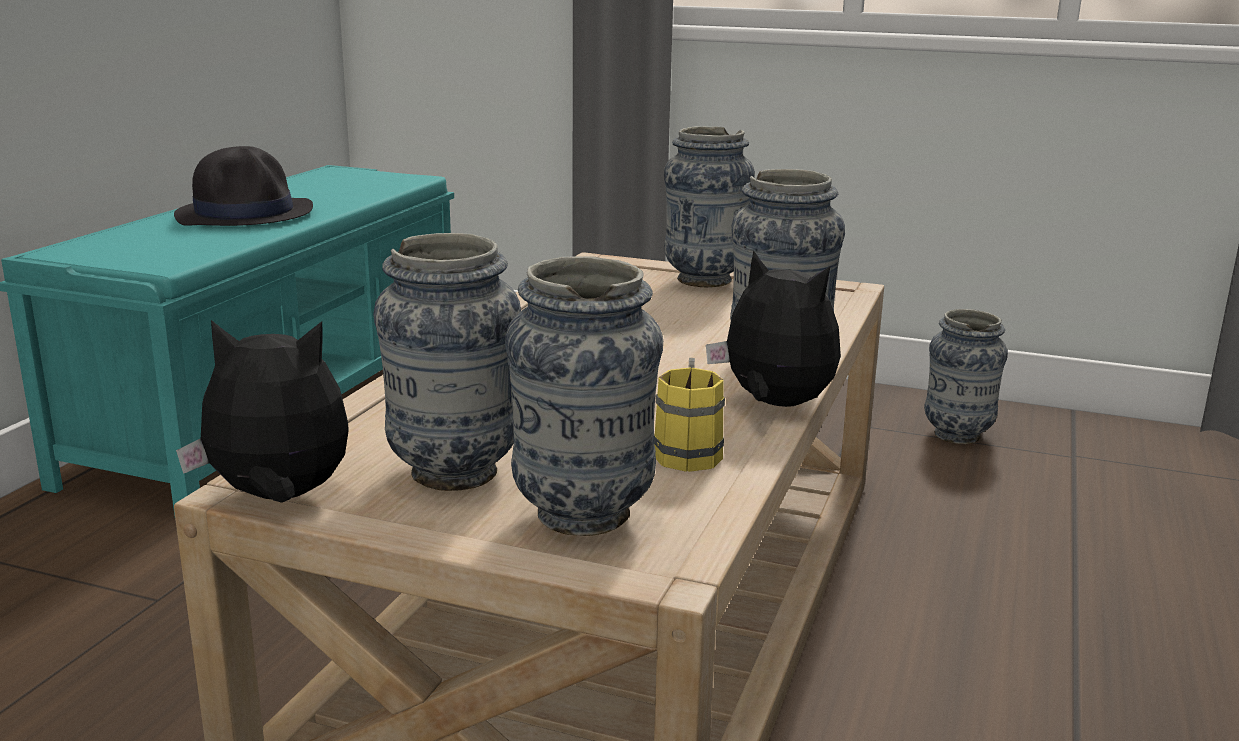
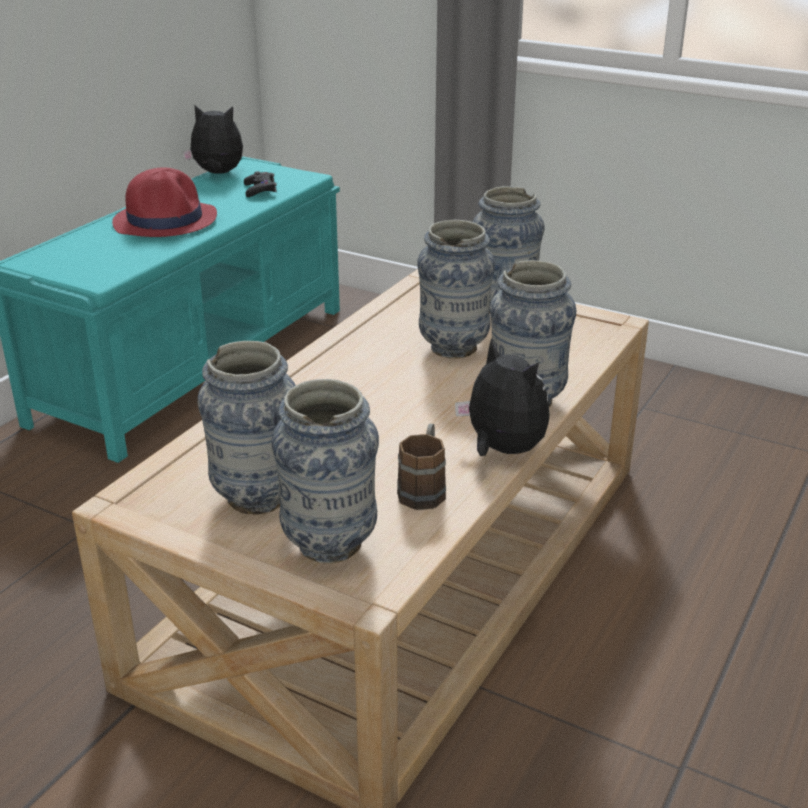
camera: 10 degrees right, 10 degrees up
black hat [174,146,313,226] -> red hat [112,167,217,237]
plush toy [176,320,349,503] -> plush toy moved to [182,104,243,174]
yellow mug [654,358,725,472] -> brown mug [397,423,446,510]
vase [924,309,1008,444] -> vase moved to [417,220,495,359]
none -> black game controller [244,171,277,197]

